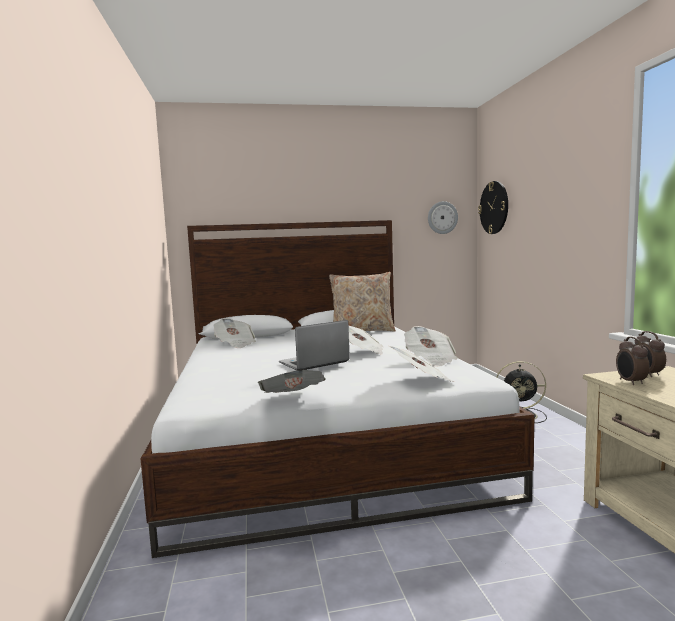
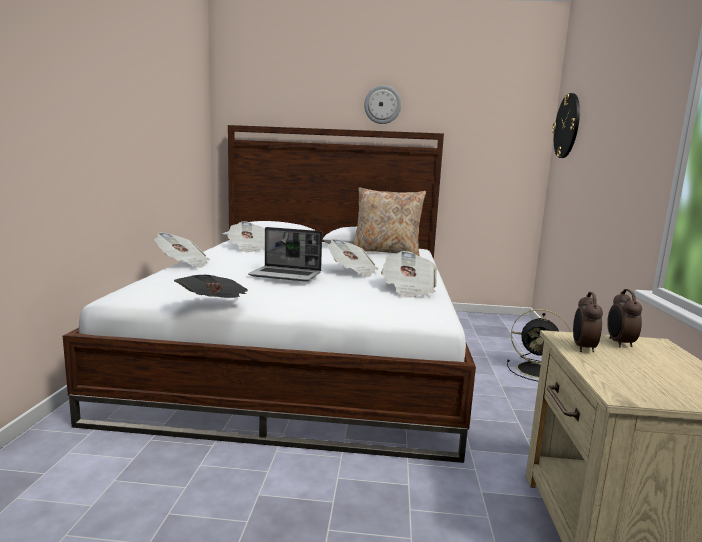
camera: 15 degrees right, 5 degrees up
laptop [279,320,350,370] -> laptop turned 150 degrees counterclockwise [248,227,322,282]
newspaper [389,346,454,382] -> newspaper moved to [154,232,210,268]
wall clock [428,201,458,234] -> wall clock moved to [364,85,401,124]

